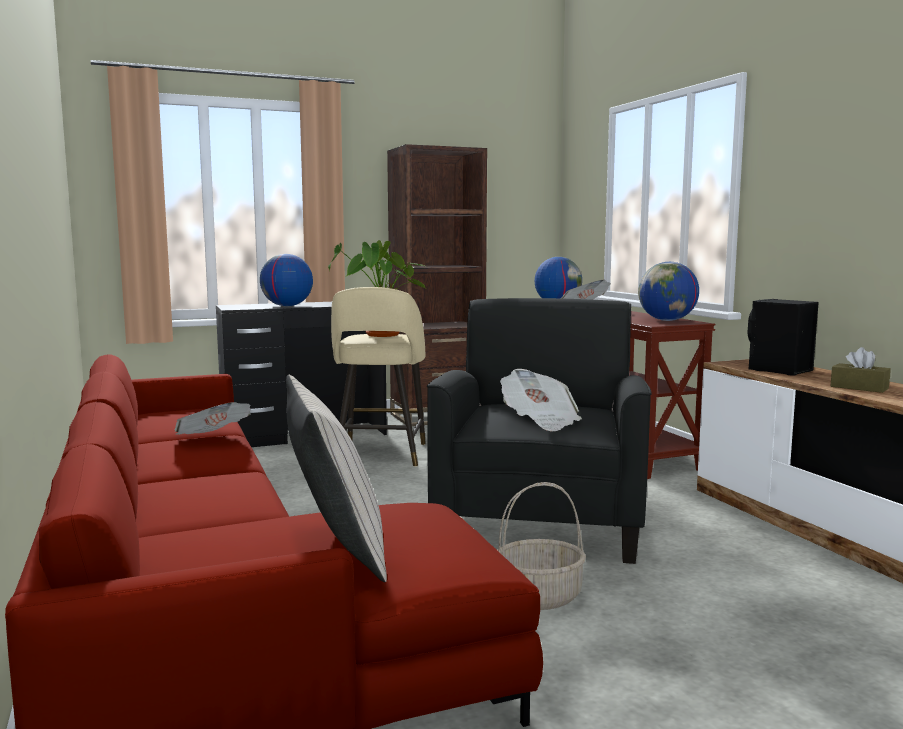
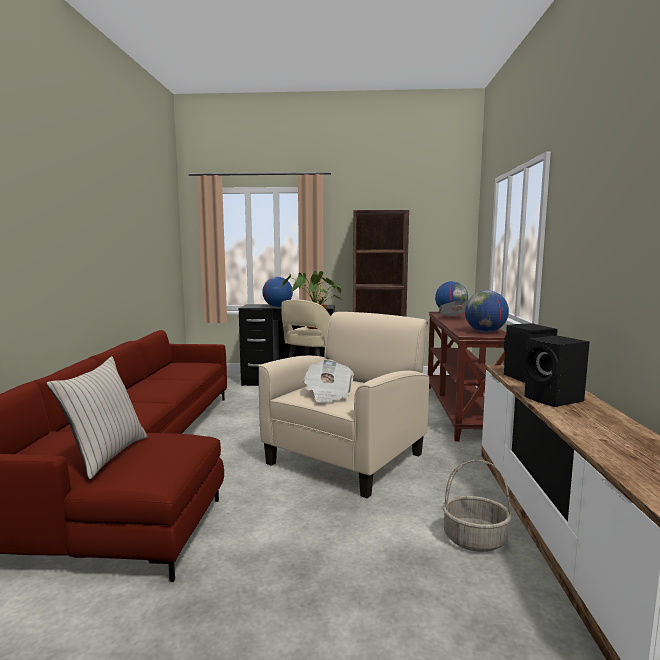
camera: 25 degrees right, 0 degrees up
newspaper [175,402,251,435] -> none
black armchair [427,298,652,564] -> beige armchair [259,312,429,498]
basket [497,482,586,610] -> basket moved to [442,460,511,552]
brown tissue box [830,347,891,393] -> black speaker [524,336,590,407]

